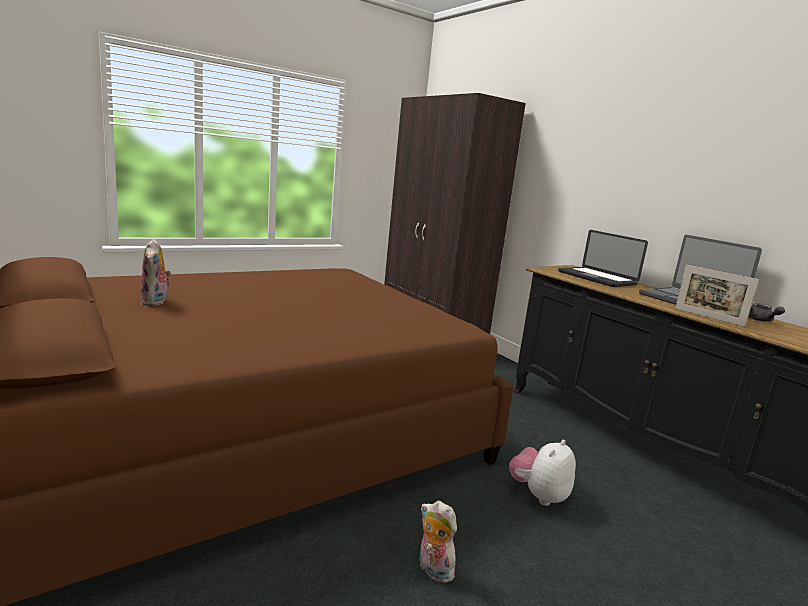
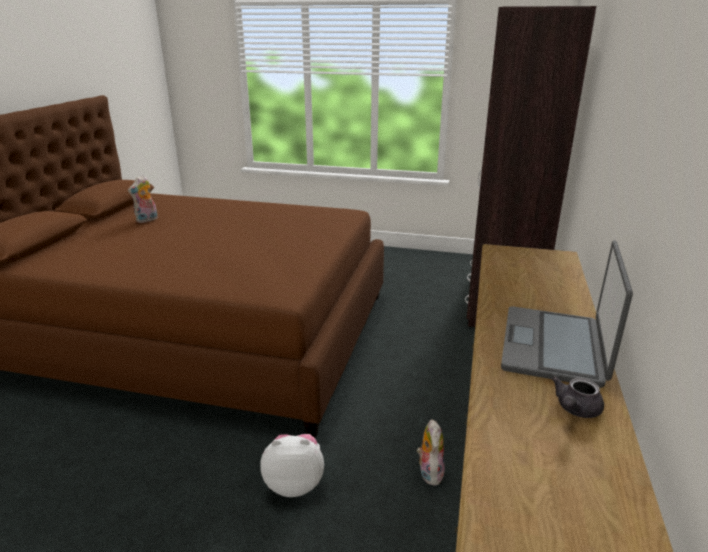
camera: 50 degrees right, 10 degrees up
plush toy [419,501,457,583] -> plush toy moved to [417,419,445,486]
laptop [558,230,648,287] -> none
picture frame [675,265,759,327] -> none

